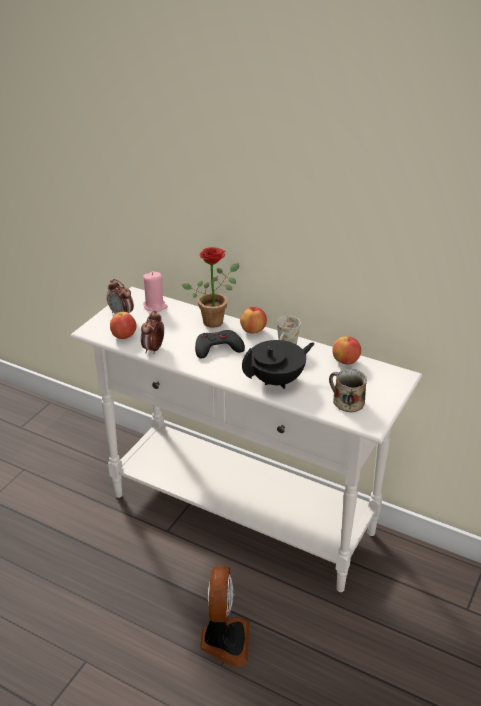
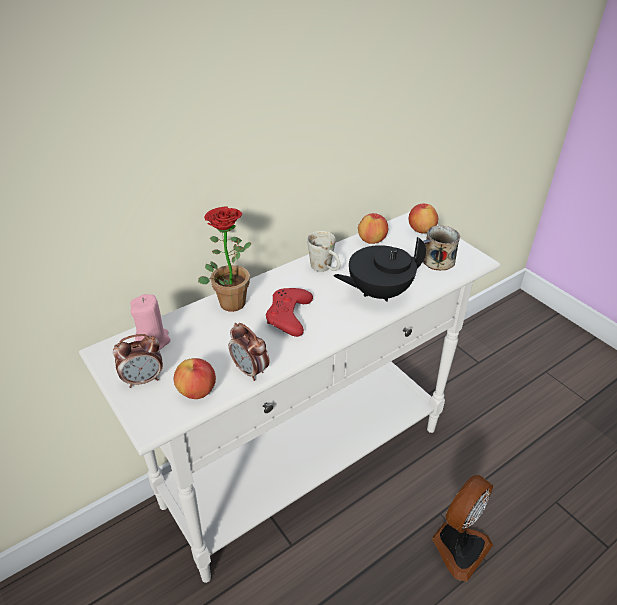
camera: 65 degrees left, 5 degrees up
black game controller [195,330,245,358] -> red game controller [266,288,313,337]
fan [200,566,249,667] -> fan turned 105 degrees clockwise [432,475,493,582]
apple [240,307,267,334] -> apple moved to [409,203,438,233]
black teapot [242,340,315,389] -> black teapot turned 105 degrees counterclockwise [334,237,426,302]

